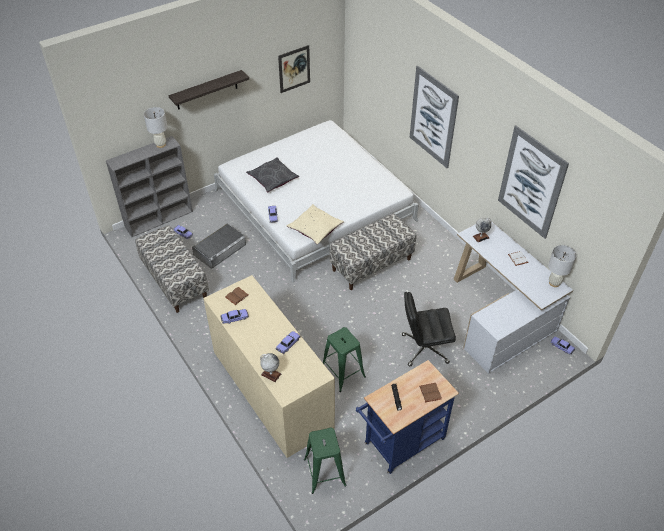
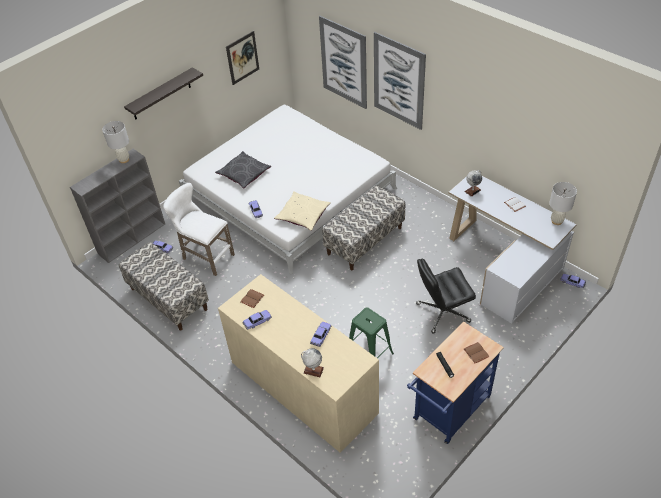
camera: 10 degrees left, 0 degrees up
grey storage box [192,224,246,269] -> white stool [163,183,235,276]
green stool [304,428,346,494] -> none
picture [498,125,569,239] -> picture moved to [319,16,367,109]

